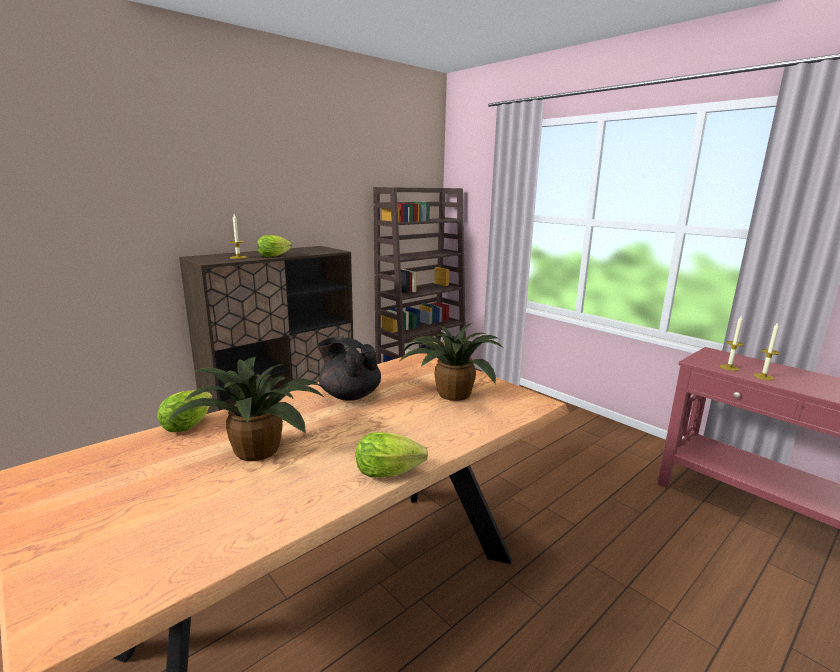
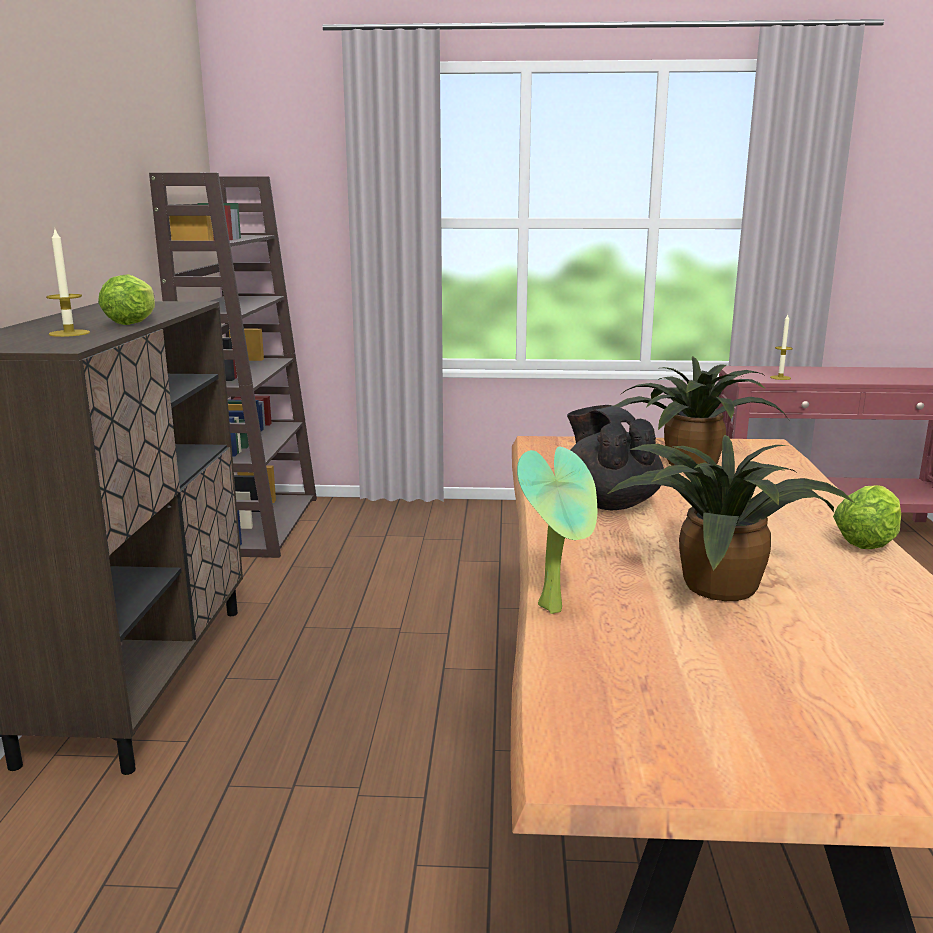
camera: 45 degrees left, 0 degrees up
lettuce [157,390,213,432] -> potted plant [517,447,597,614]
black teapot [317,336,381,401] -> black teapot turned 75 degrees clockwise [567,405,664,510]
candle [754,322,779,380] -> none

